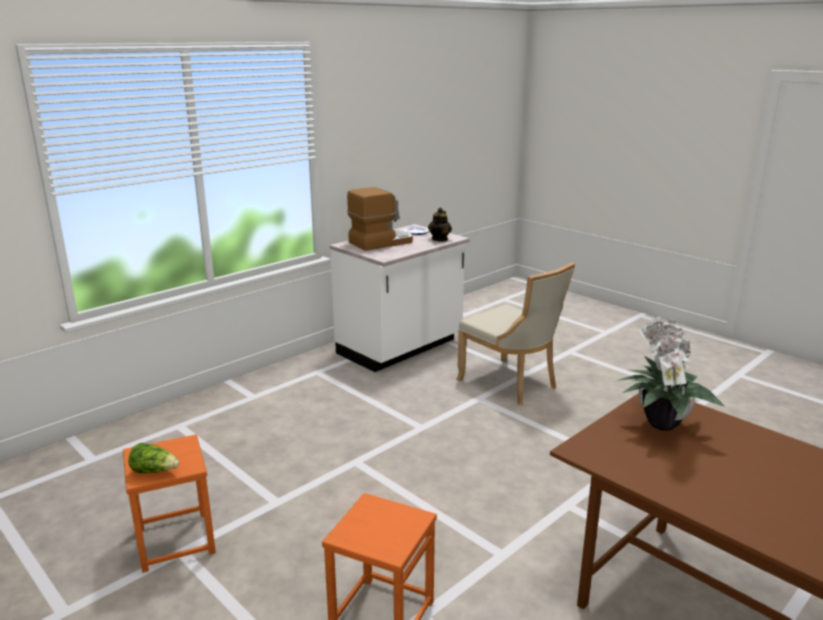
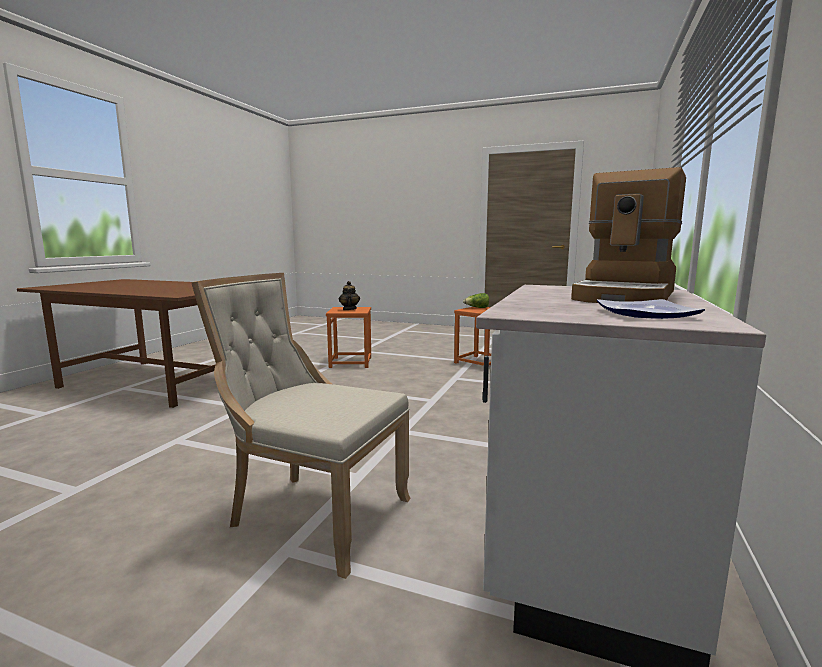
camera: 155 degrees right, 10 degrees down
teapot [428,208,452,242] -> teapot moved to [339,281,360,310]
potted plant [616,316,725,431] -> none

